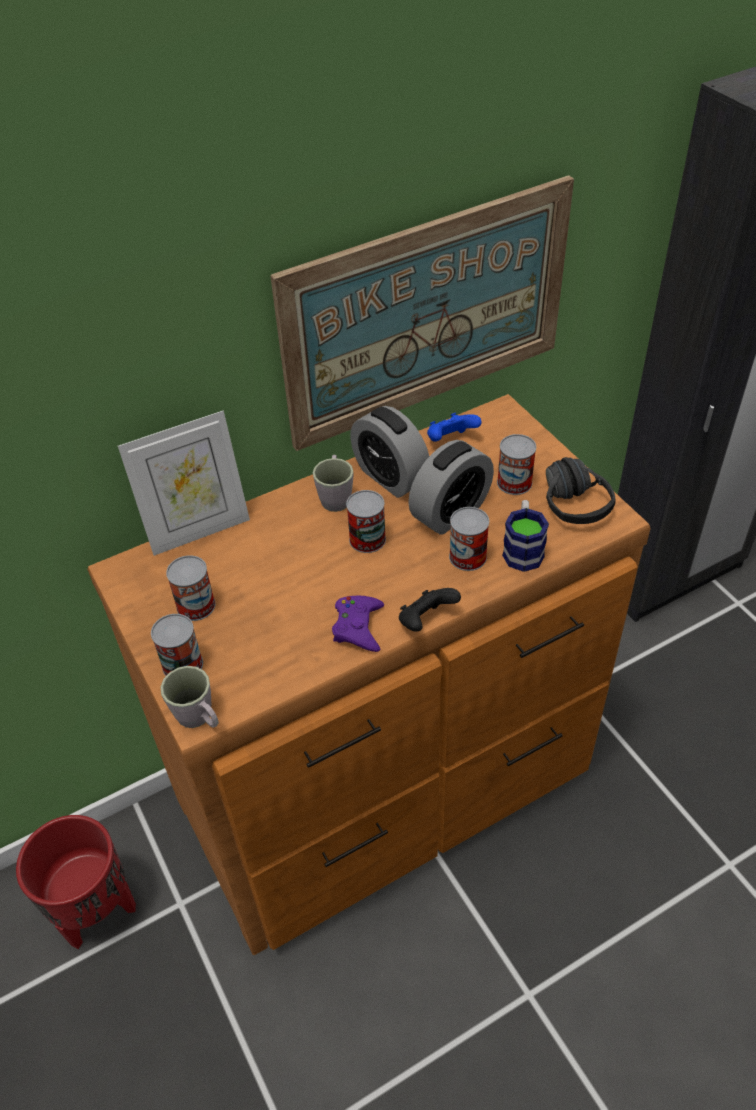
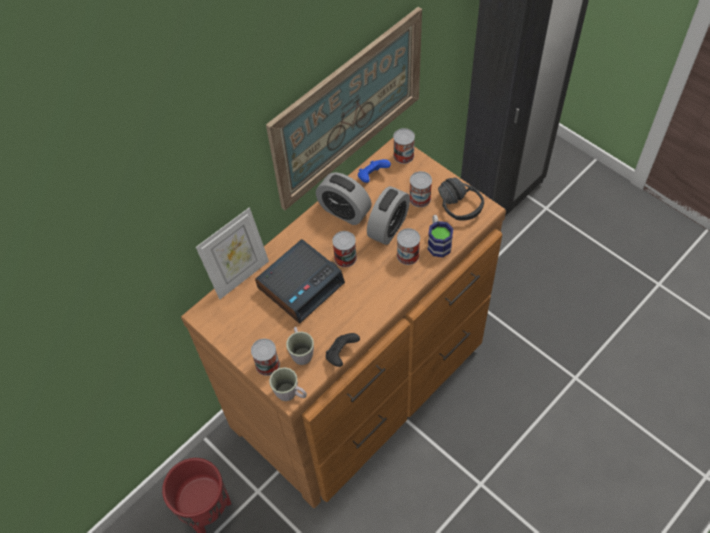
camera: 15 degrees left, 10 degrees up
can [166,555,215,621] -> can moved to [393,128,415,164]
grey mug [313,455,353,512] -> grey mug moved to [286,327,314,365]
purple game controller [332,596,384,652] -> none
black game controller [399,588,461,632] -> black game controller moved to [326,333,360,367]
none -> alarm clock [255,239,345,324]

